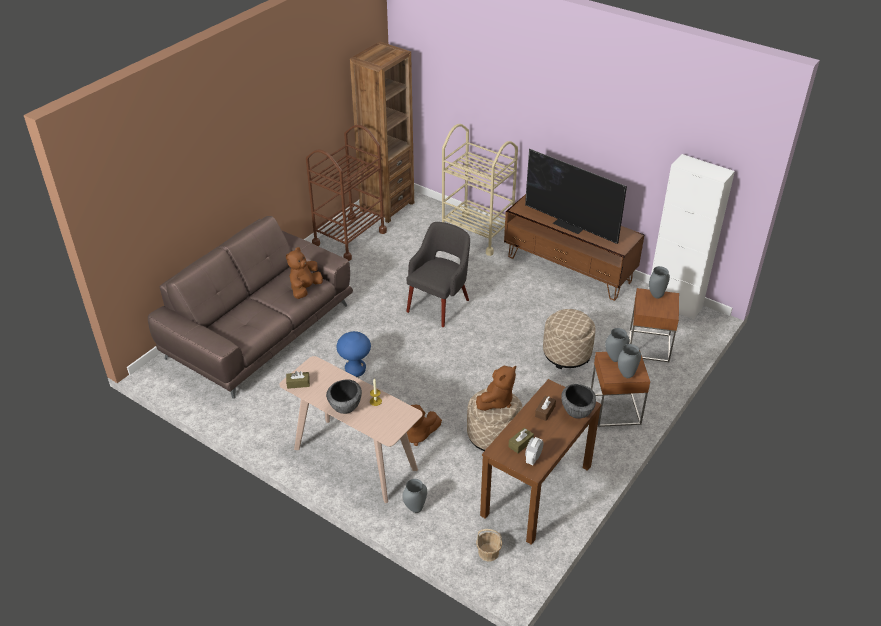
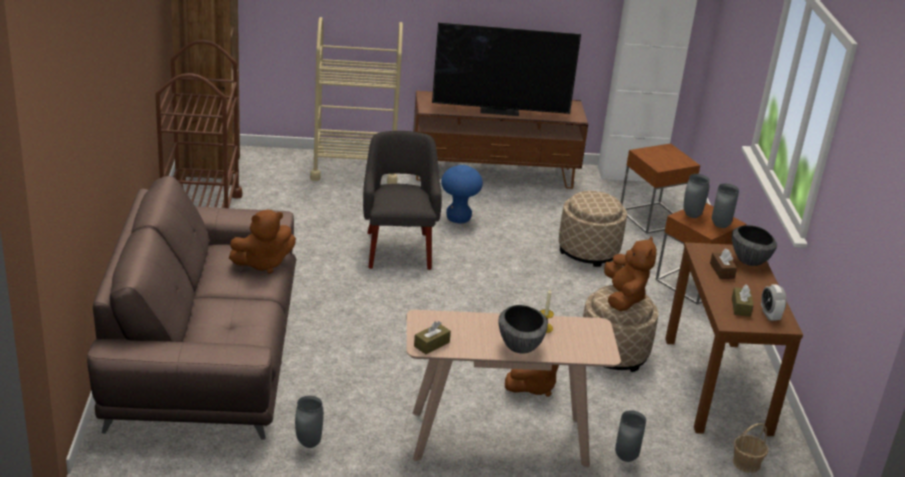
camera: 40 degrees left, 10 degrees down
brown plush toy [286,247,323,299] -> brown plush toy turned 105 degrees counterclockwise [229,210,296,274]
blue stool [336,331,371,377] -> blue stool moved to [441,165,483,223]
grey vase [649,266,670,298] -> grey vase moved to [295,396,324,448]

